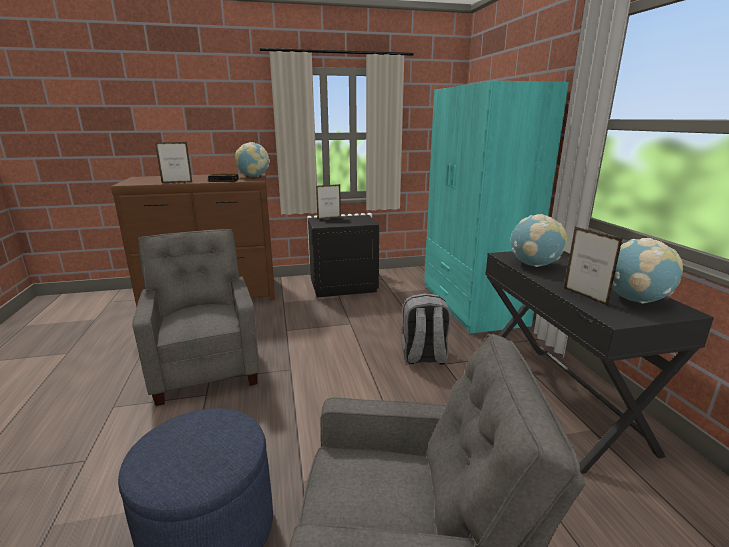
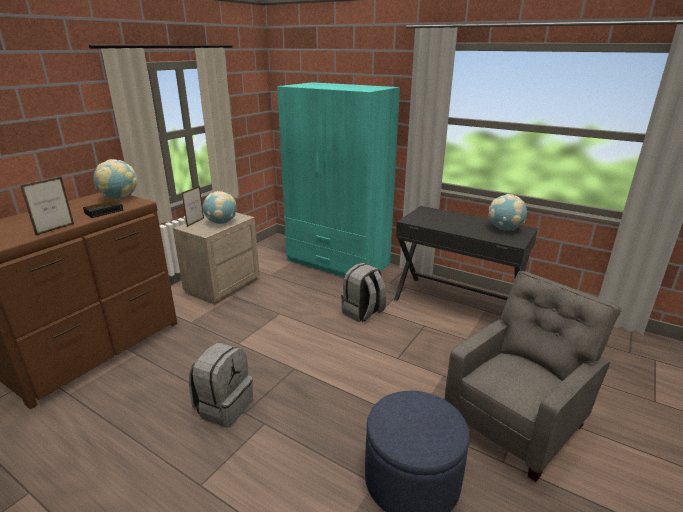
camera: 45 degrees left, 5 degrees up
grey armchair [132,229,259,406] -> grey backpack [189,343,253,428]
black nightstand [308,215,379,297] -> beige nightstand [173,213,260,305]
globe [510,214,567,267] -> globe moved to [203,191,237,224]
picture frame [564,227,623,306] -> none

